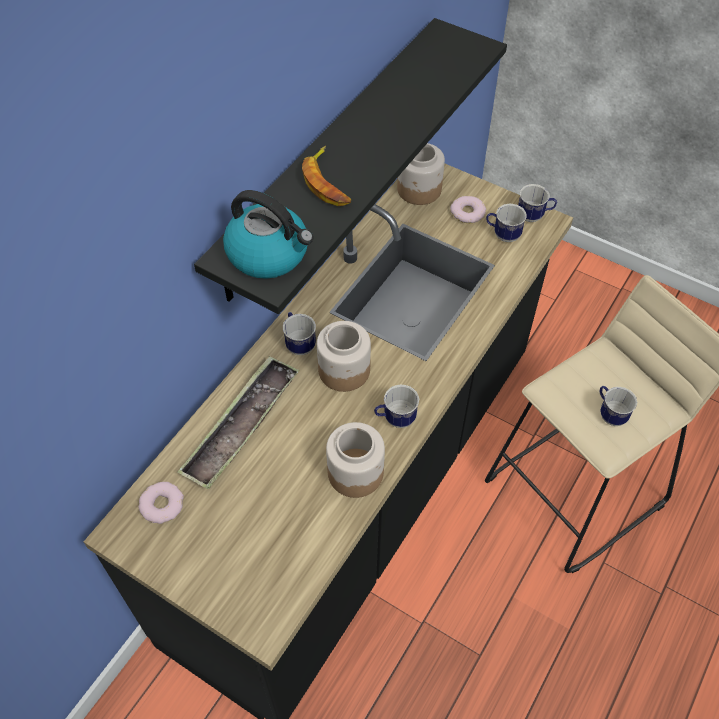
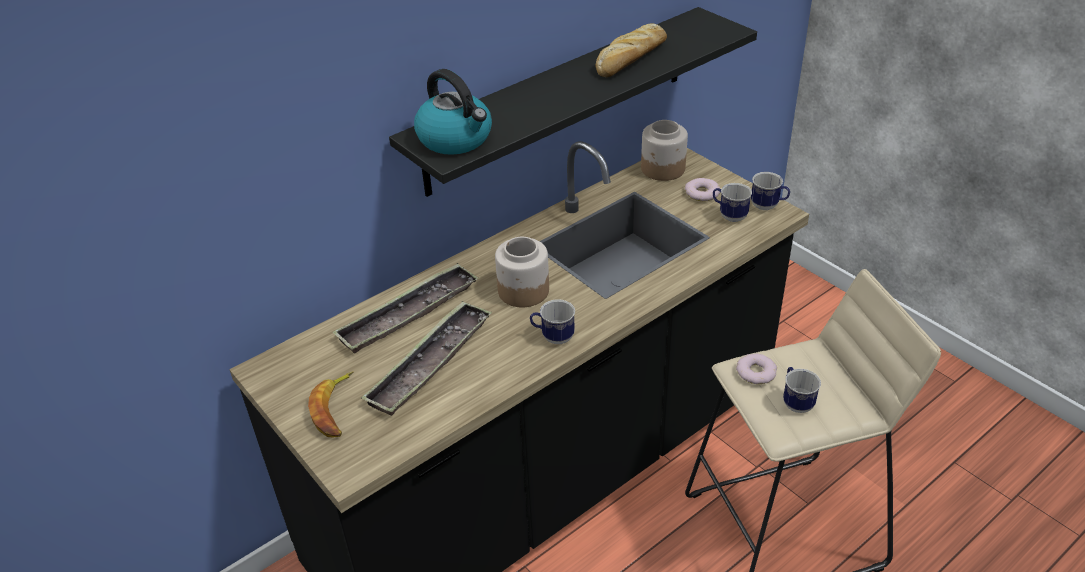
camera: 20 degrees right, 15 degrees down
donut [139,482,184,524] -> donut moved to [736,354,777,384]
mug [283,312,316,355] -> none
banana [302,146,351,206] -> banana moved to [308,371,353,438]
jar [326,422,385,498] -> none
none -> tray [361,301,492,416]
none -> bread [595,23,667,77]

